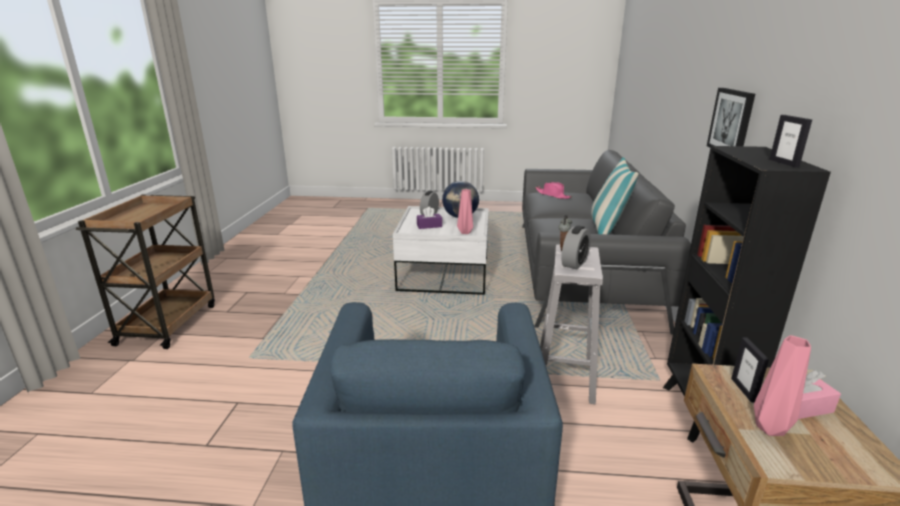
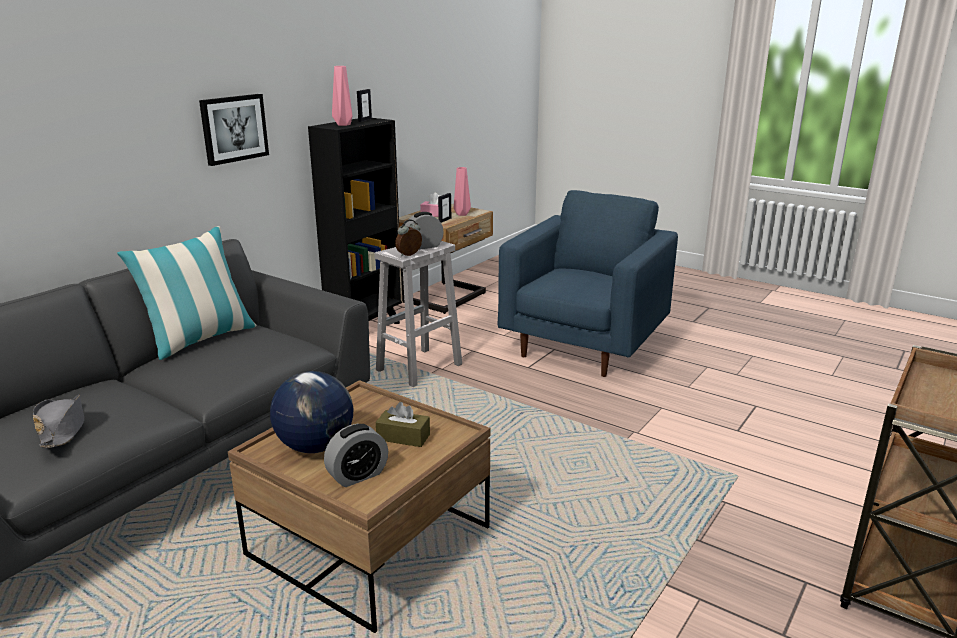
camera: 150 degrees left, 0 degrees up
white coffee table [393,206,489,295] -> brown coffee table [228,380,490,633]
purple tissue box [417,206,442,229] -> brown tissue box [376,402,430,447]
pink vase [457,189,473,234] -> pink vase moved to [332,66,352,126]
pink hat [536,182,572,199] -> grey hat [33,395,84,448]

